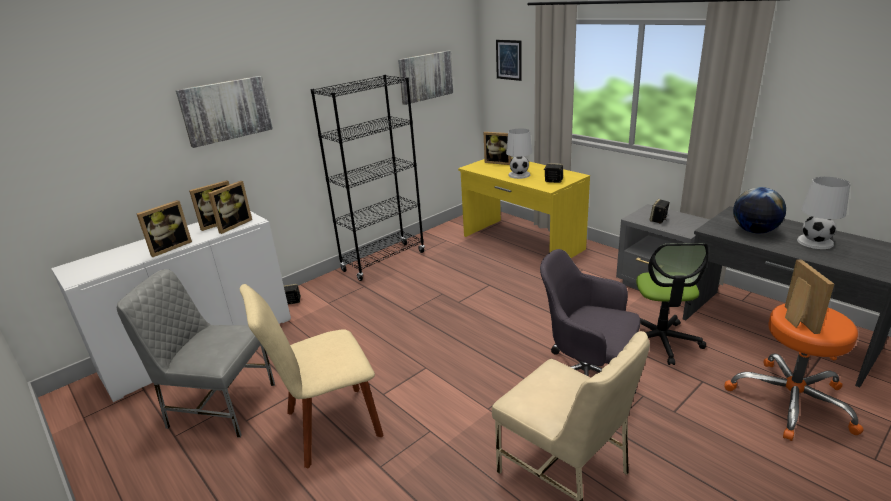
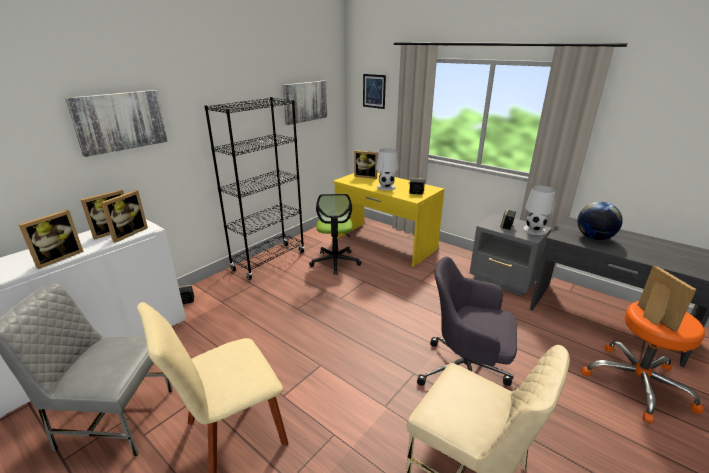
camera: 10 degrees left, 0 degrees up
office chair [636,243,708,365] -> office chair moved to [309,194,362,275]
white table lamp [797,177,850,249] -> white table lamp moved to [523,186,556,235]

